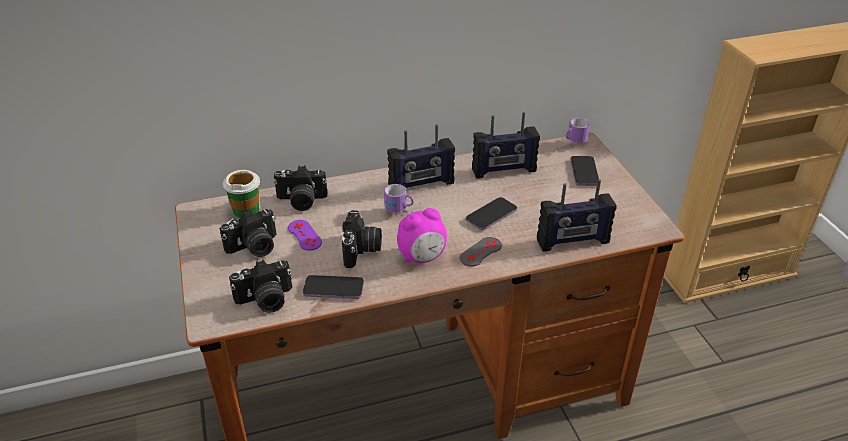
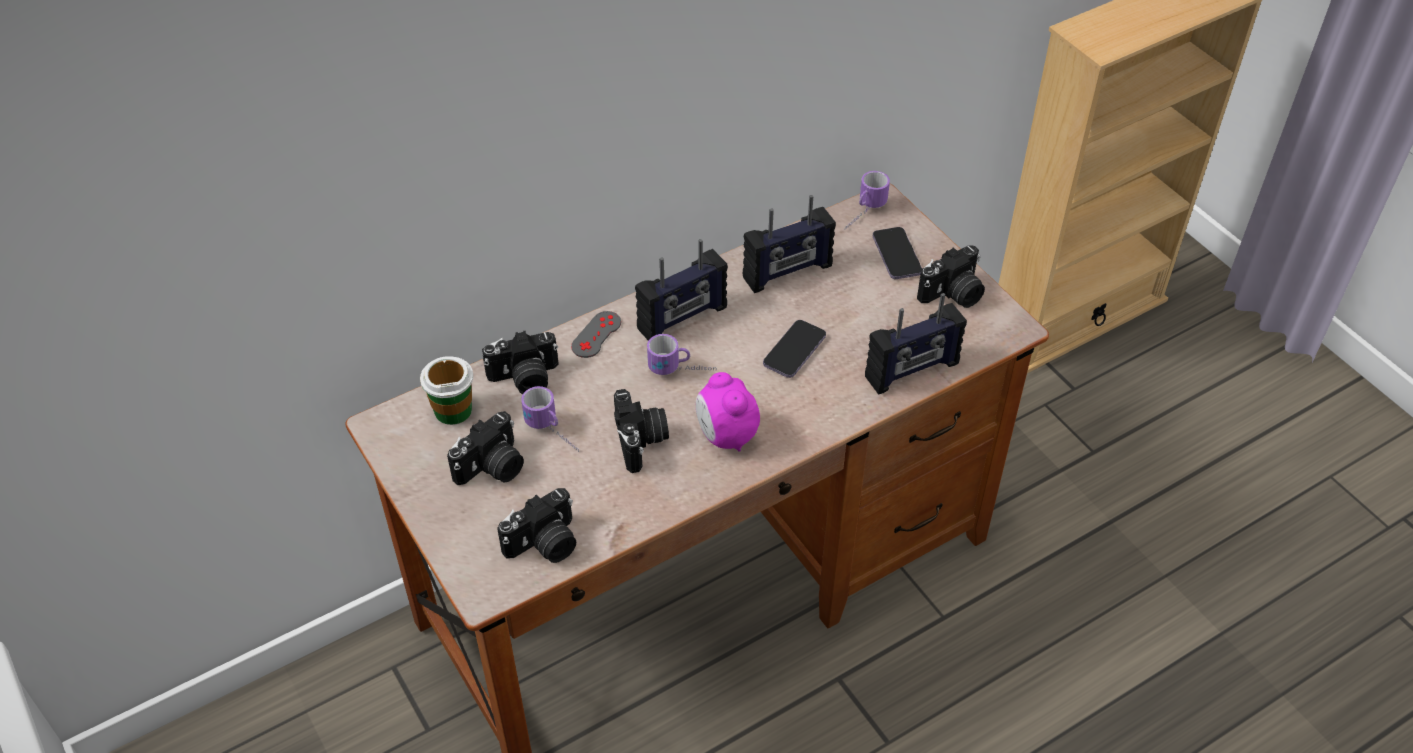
camera: 15 degrees left, 10 degrees up
purple game controller [288,220,322,251] -> mug [521,386,579,452]
phone [303,275,364,299] -> none
alarm clock [397,208,447,263] -> alarm clock turned 105 degrees clockwise [696,372,760,451]
grey game controller [460,237,502,267] -> grey game controller moved to [571,311,621,358]
none -> camera [917,245,985,308]

